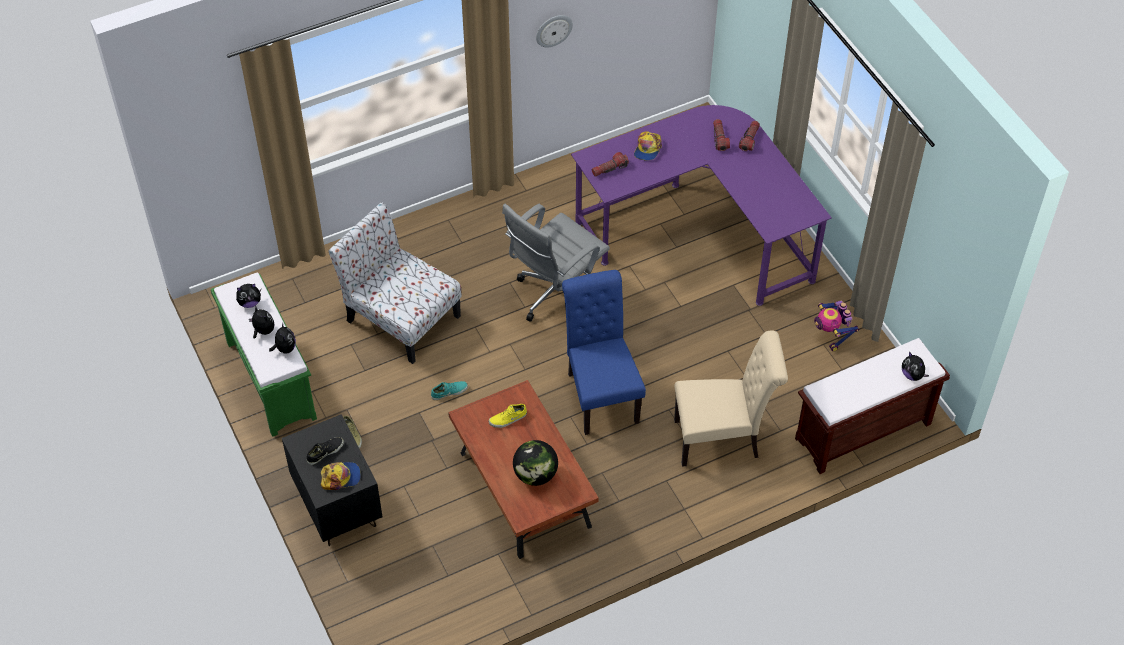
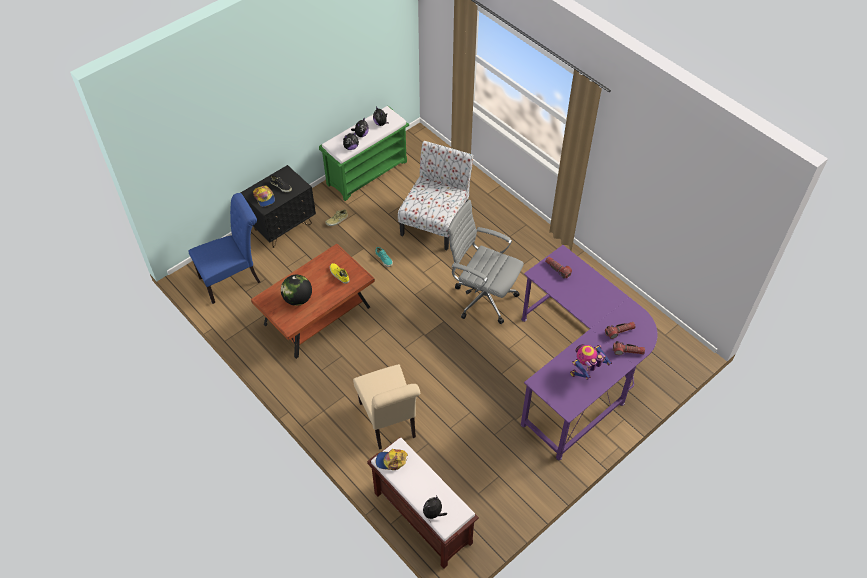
camera: 75 degrees right, 0 degrees up
wall clock [536,15,573,47] -> none
blue chair [562,270,646,435] -> blue chair moved to [188,193,260,304]
cap [634,131,662,161] -> cap moved to [376,449,408,470]
toy robot [814,300,859,351] -> toy robot moved to [570,344,612,380]

